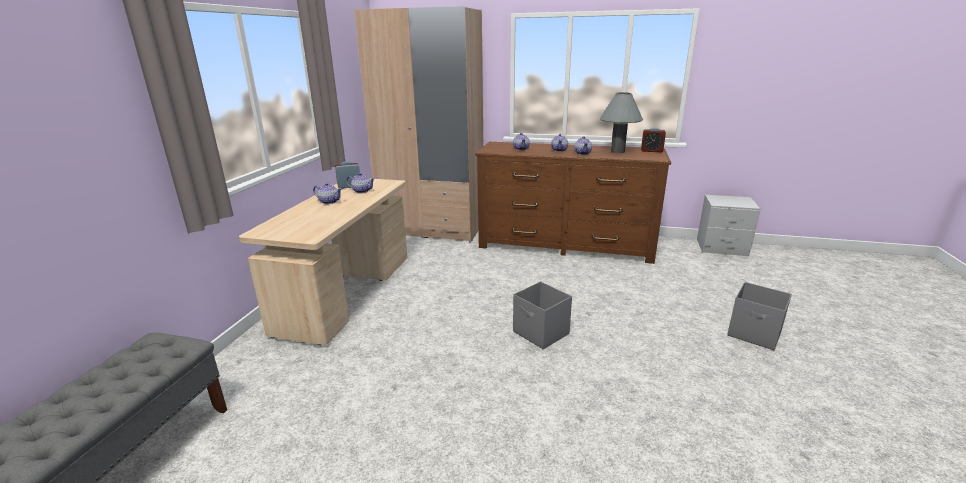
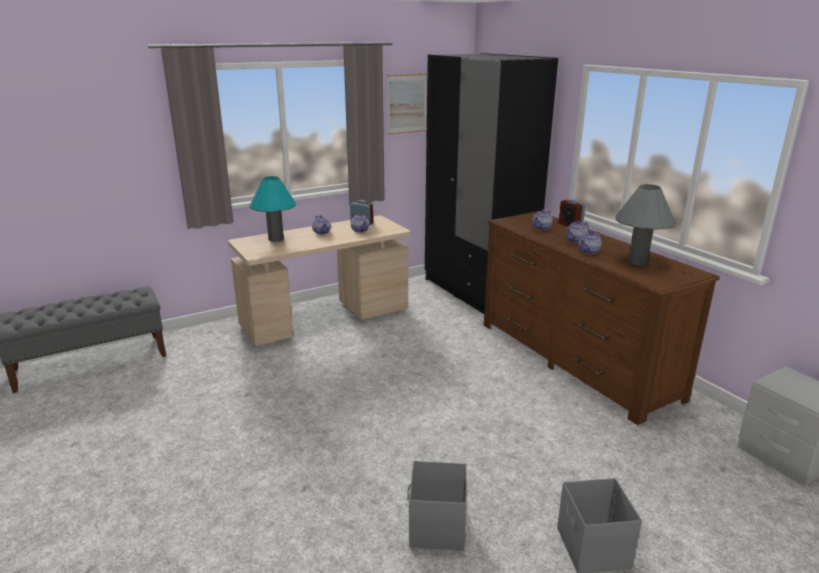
camera: 45 degrees right, 0 degrees up
beige wardrobe [354,6,483,243] -> black wardrobe [425,53,558,314]
grey storage box [513,281,572,349] -> grey storage box moved to [407,461,467,551]
alarm clock [641,128,666,152] -> alarm clock moved to [559,199,585,227]
none -> turquoise table lamp [249,176,296,242]
none -> picture [387,74,427,135]

